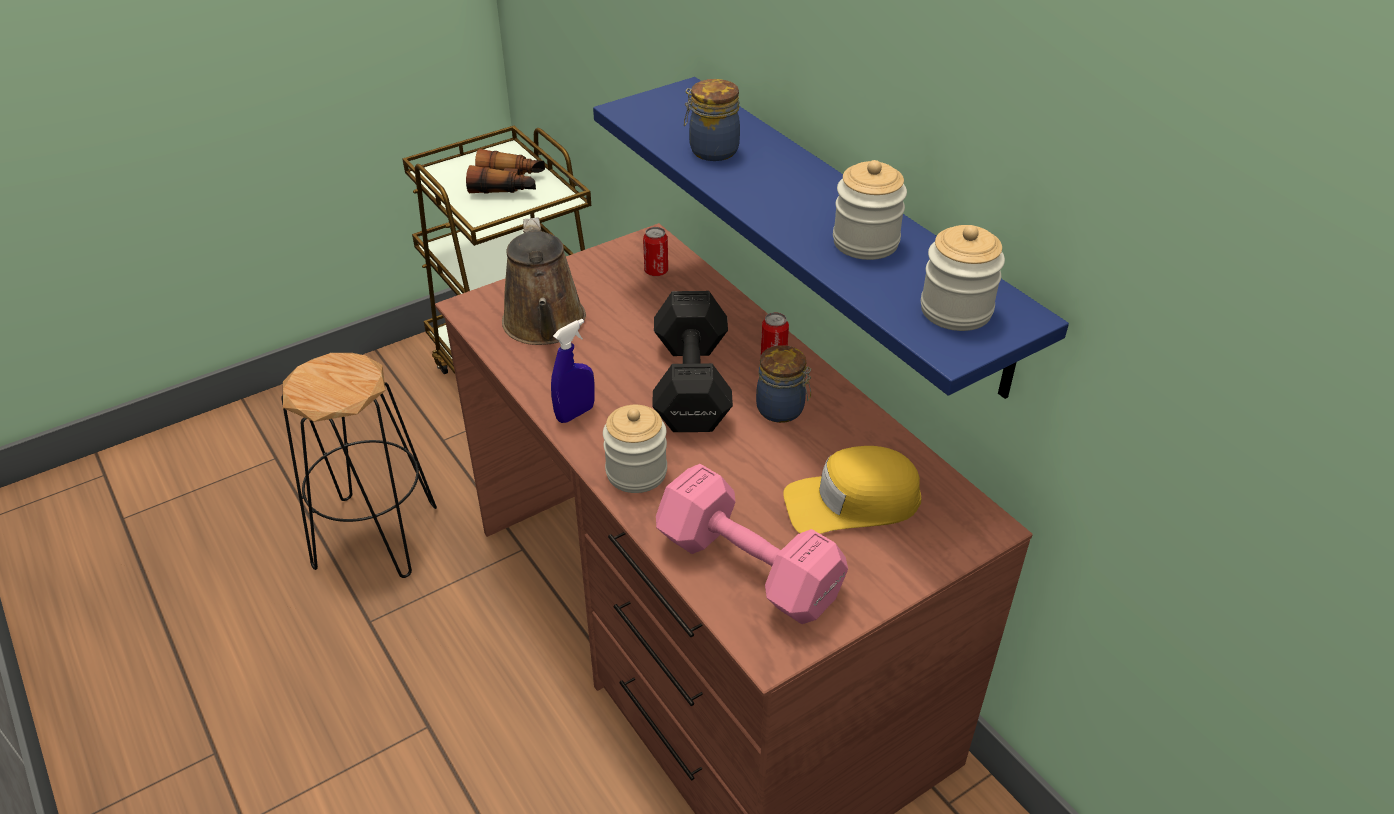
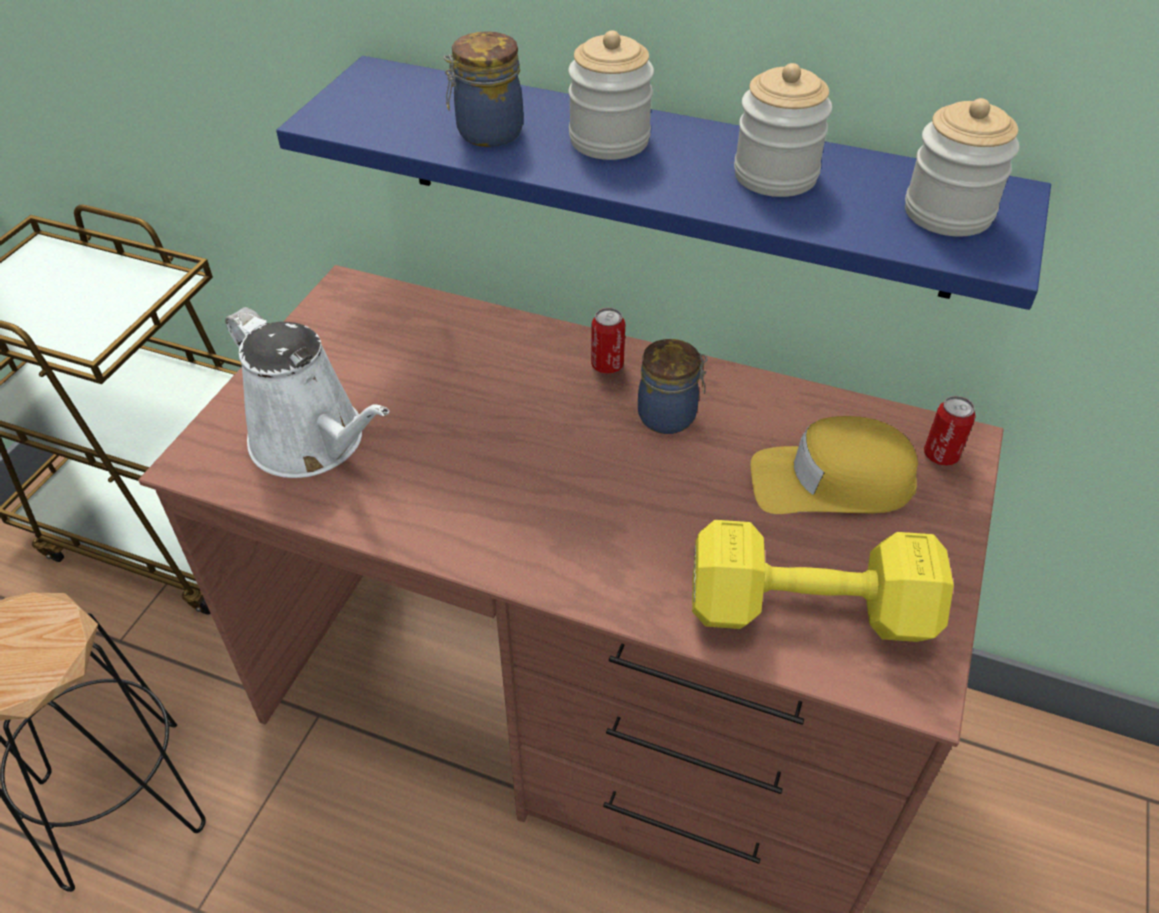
camera: 35 degrees left, 5 degrees up
binoculars [466,149,545,194] -> none
brown watering can [502,217,586,345] -> white watering can [225,307,389,478]
blue spray bottle [551,319,595,423] -> none
jar [603,405,667,493] -> jar moved to [568,30,654,160]
can [643,227,668,276] -> can moved to [924,396,976,466]
black dumbbell [652,291,733,432] -> none
pink dumbbell [656,464,848,624] -> yellow dumbbell [692,520,954,642]
yellow cap [783,446,922,534] -> yellow cap turned 45 degrees clockwise [750,416,918,514]

